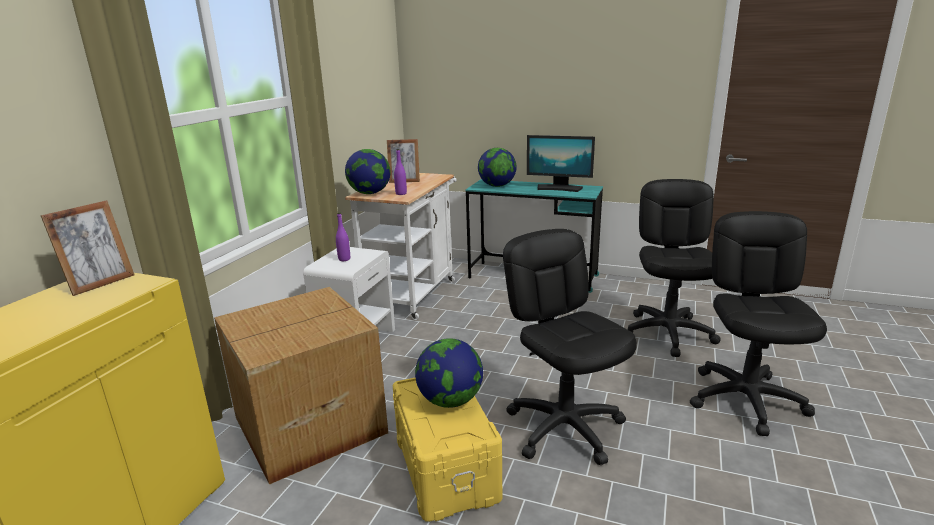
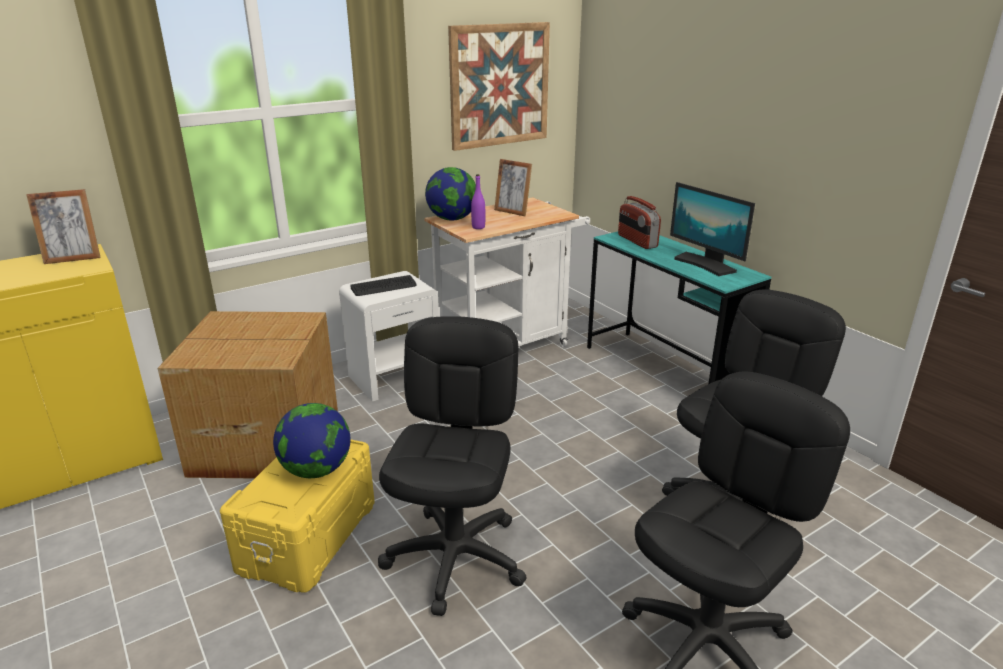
camera: 35 degrees right, 5 degrees up
purple bottle [336,213,350,261] -> keyboard [350,275,416,296]
globe [478,148,516,187] -> radio [618,196,661,249]
none -> picture [448,22,550,151]

